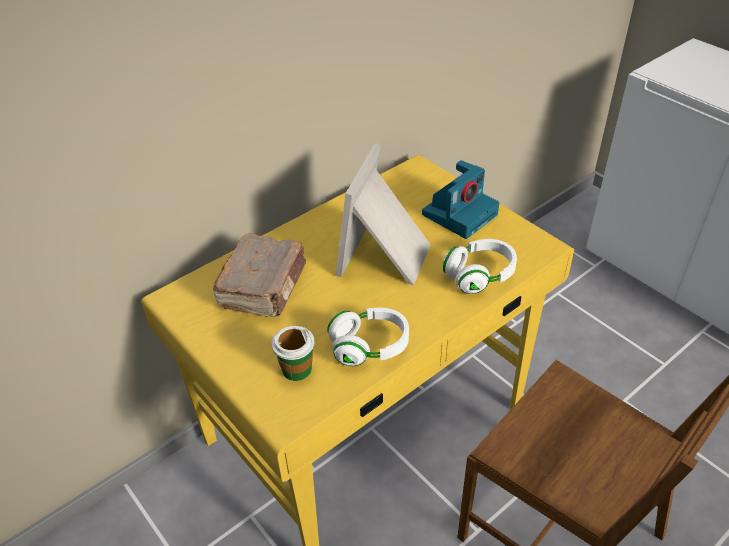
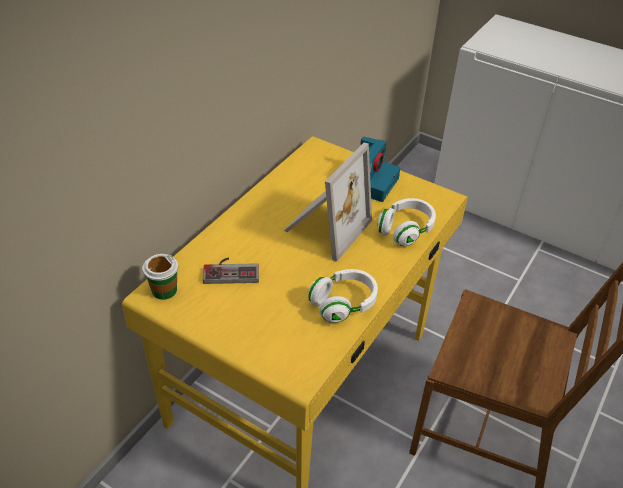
camera: 20 degrees left, 0 degrees up
brown book [213,233,306,317] -> game controller [203,257,259,284]
cup [271,326,315,381] -> cup moved to [142,254,178,300]
picture frame [336,143,431,285] -> picture frame turned 150 degrees counterclockwise [284,143,372,262]

